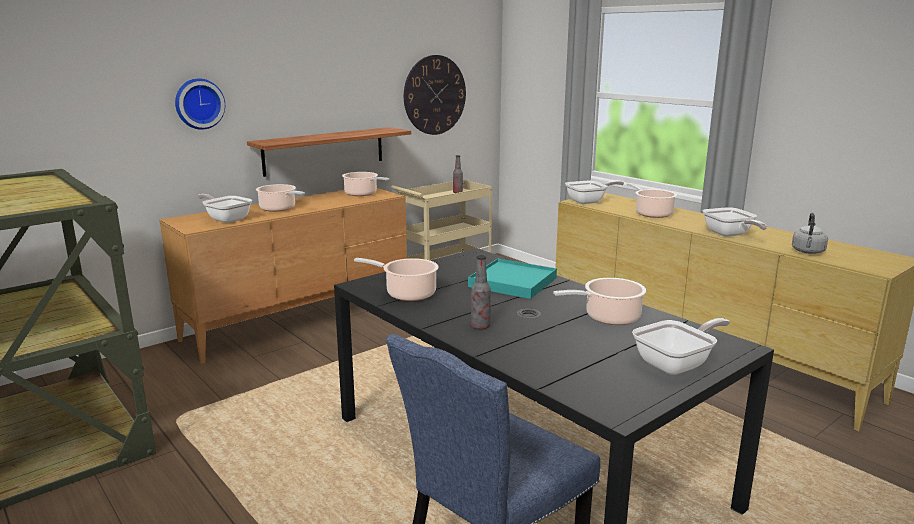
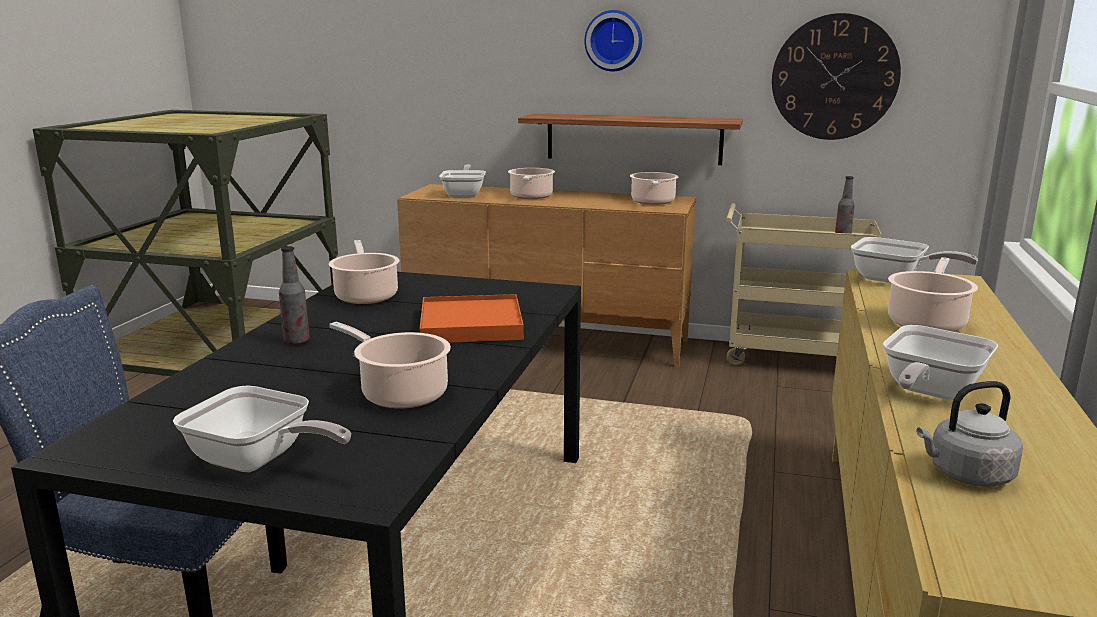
camera: 55 degrees right, 0 degrees up
wall clock [175,78,225,130] -> wall clock moved to [585,10,642,71]
turquoise tray [468,259,557,299] -> orange tray [420,294,524,343]

